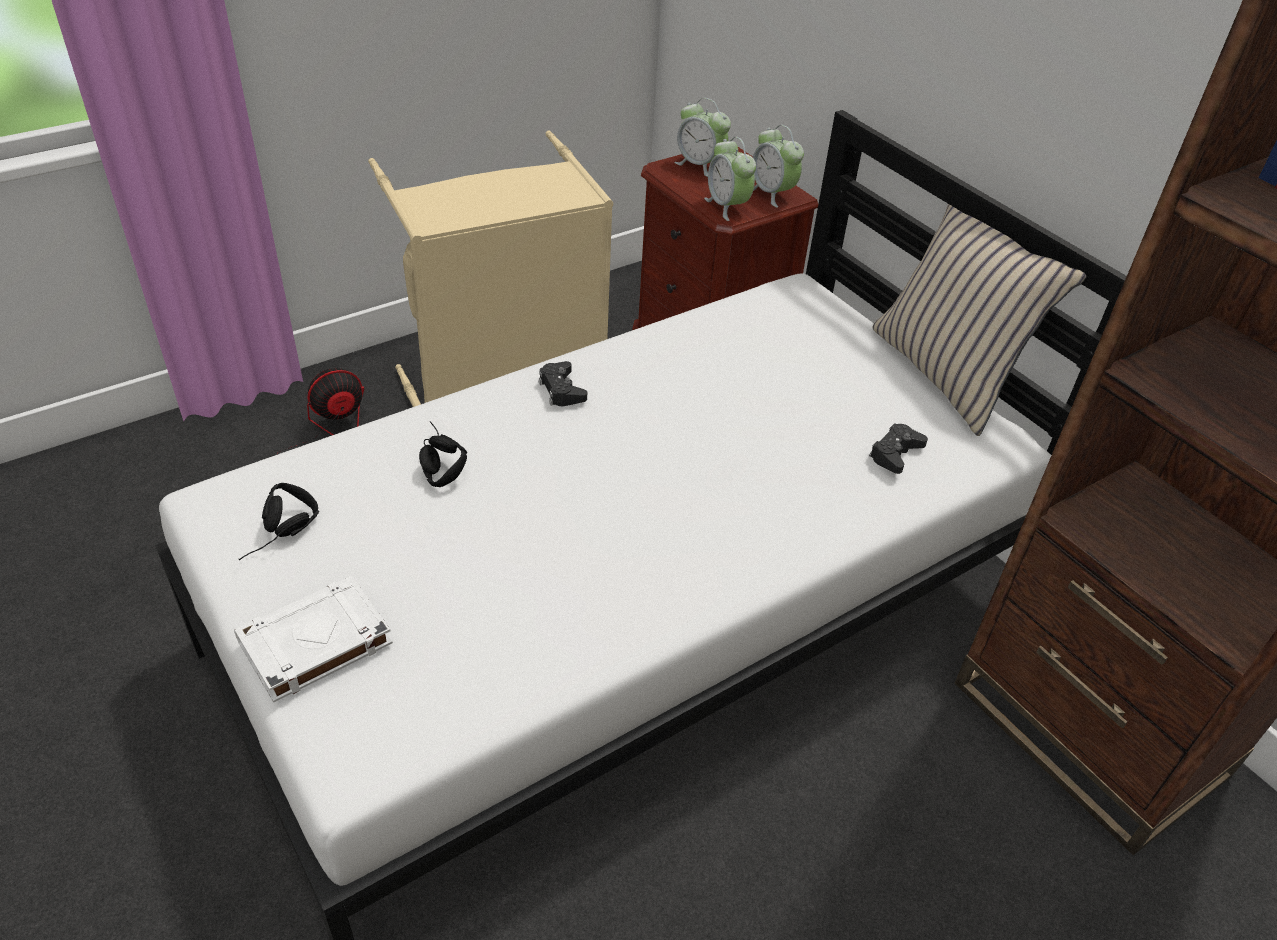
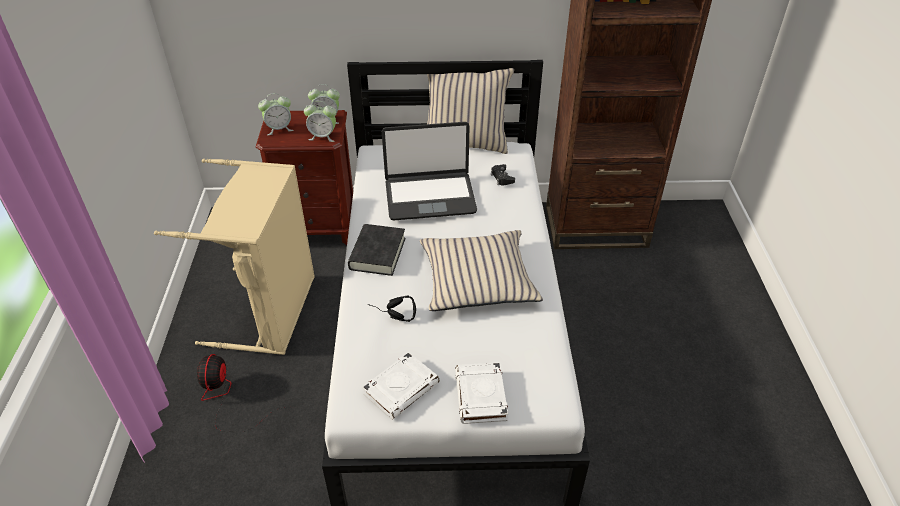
camera: 55 degrees left, 0 degrees up
black headphones [238,483,319,560] -> white book [362,352,440,420]
black game controller [539,361,587,406] -> black book [348,224,406,276]
none -> laptop [382,122,477,220]
none -> beige pillow [420,230,543,311]

